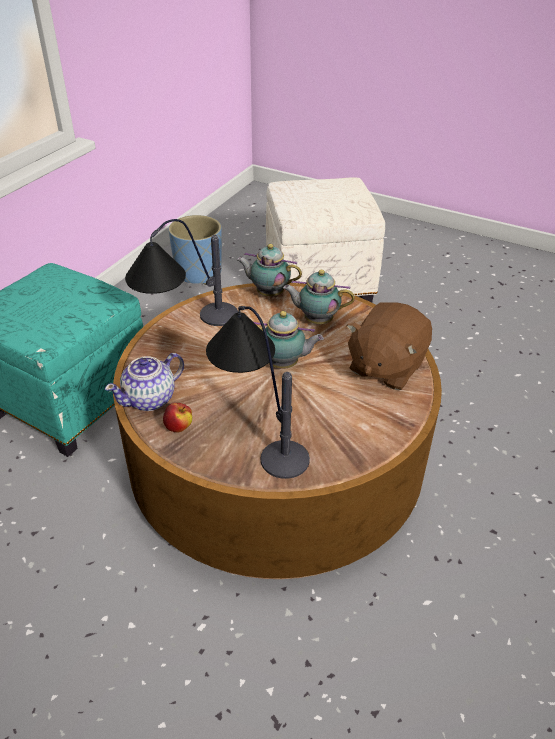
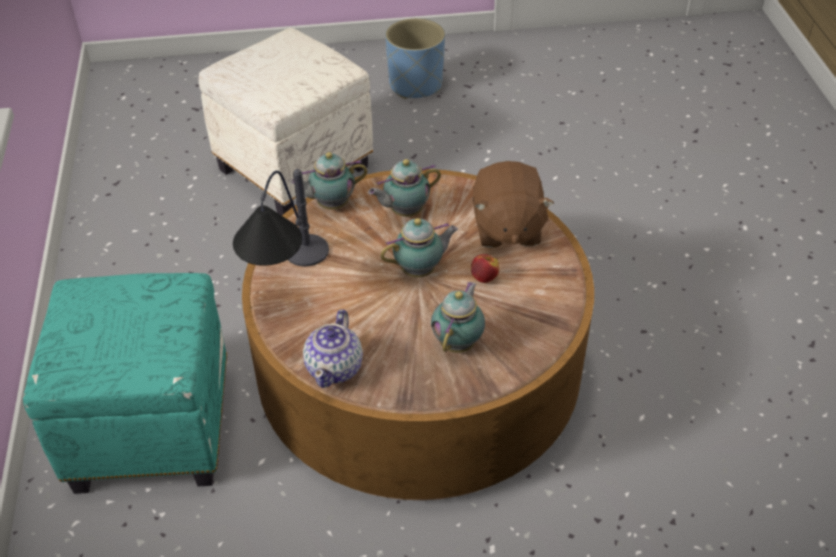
camera: 35 degrees left, 5 degrees up
apple [163,403,192,432] -> apple moved to [471,254,499,283]
blue planter [169,215,222,285] -> blue planter moved to [385,18,445,99]
table lamp [206,306,310,479] -> teapot [431,282,485,353]

